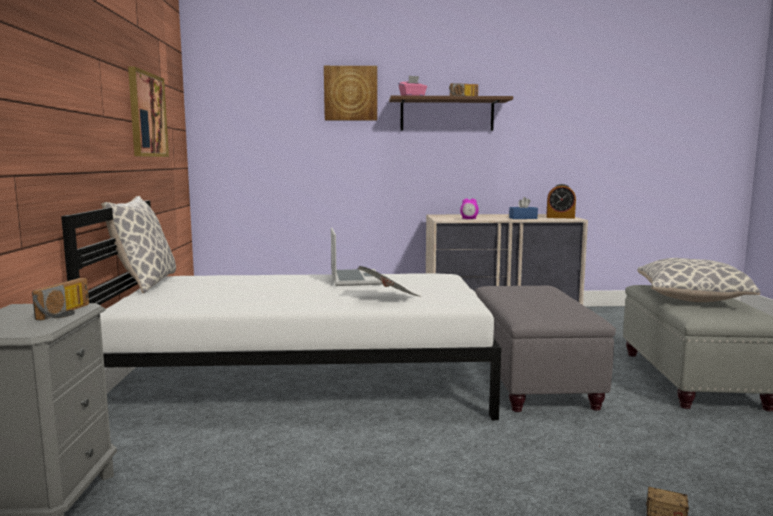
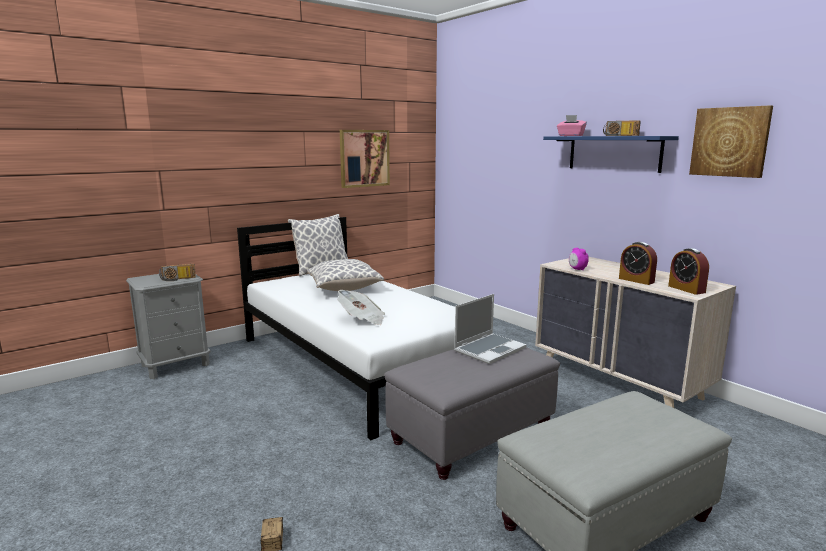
camera: 55 degrees right, 5 degrees up
picture [324,66,377,120] -> picture moved to [689,105,773,178]
laptop [331,228,382,286] -> laptop moved to [454,294,527,364]
brown shelf [389,95,513,131] -> blue shelf [543,136,679,173]
blue tissue box [509,197,538,219] -> alarm clock [619,242,657,285]
pillow [637,258,760,302] -> pillow moved to [307,259,384,291]

